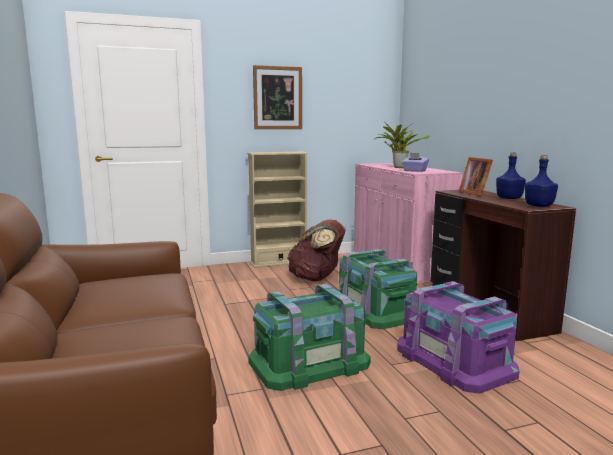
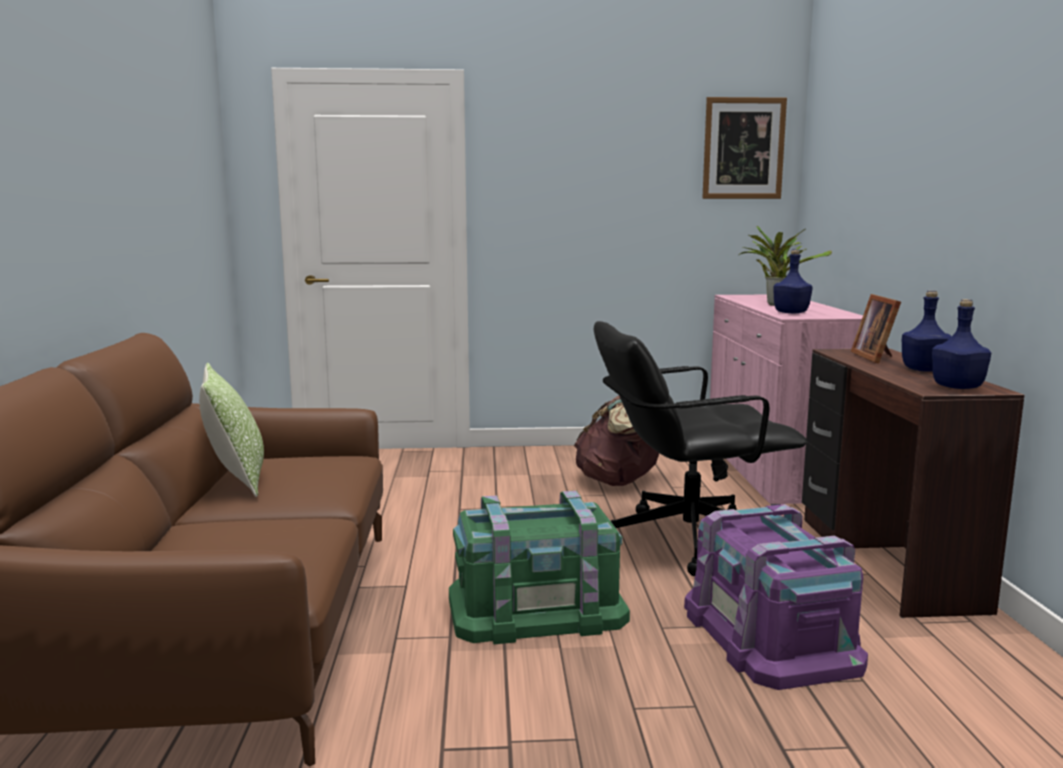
camera: 15 degrees right, 0 degrees up
beige bookcase [247,152,308,268] -> none
picture [253,65,302,129] -> picture moved to [702,97,787,199]
green storage box [339,249,417,329] -> black office chair [593,321,807,576]
purple tissue box [402,153,429,172] -> blue bottle [773,249,813,313]
none -> pillow [199,363,264,497]

